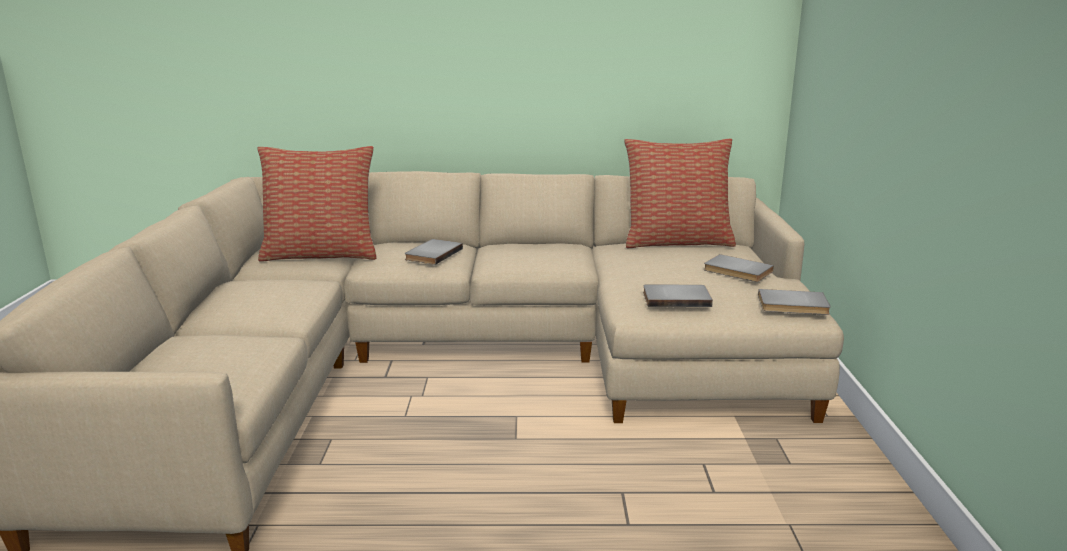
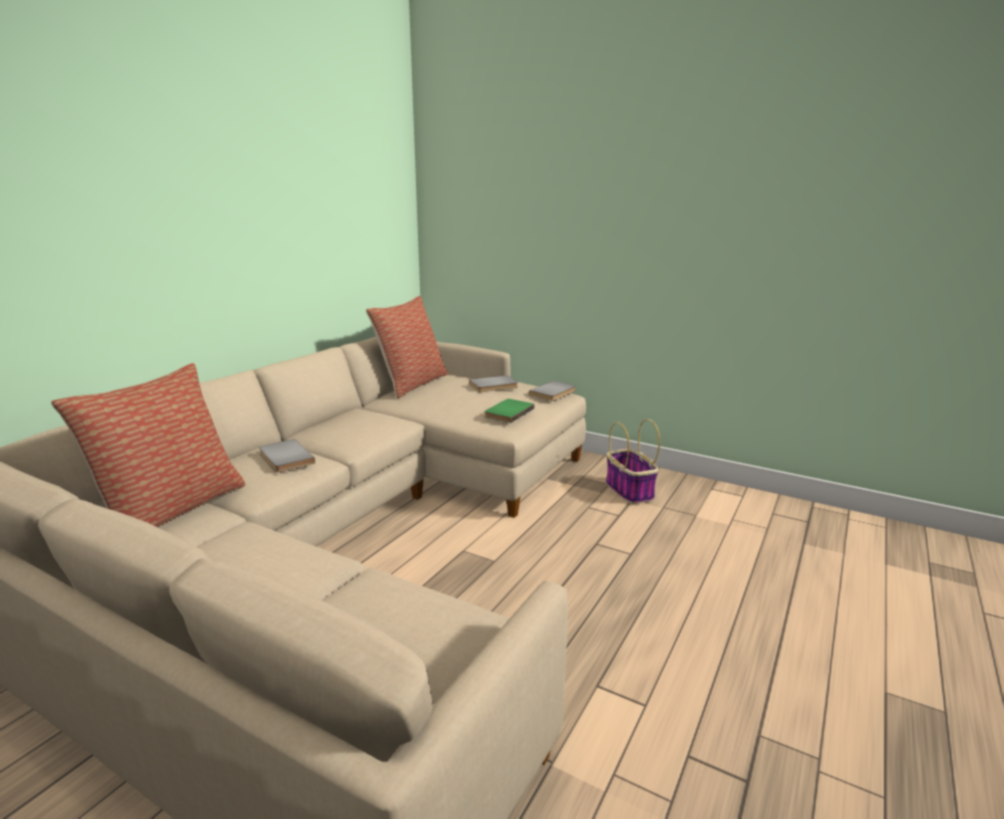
camera: 60 degrees left, 0 degrees up
grey book [643,284,713,307] -> green book [484,399,534,423]
none -> basket [606,419,660,504]

